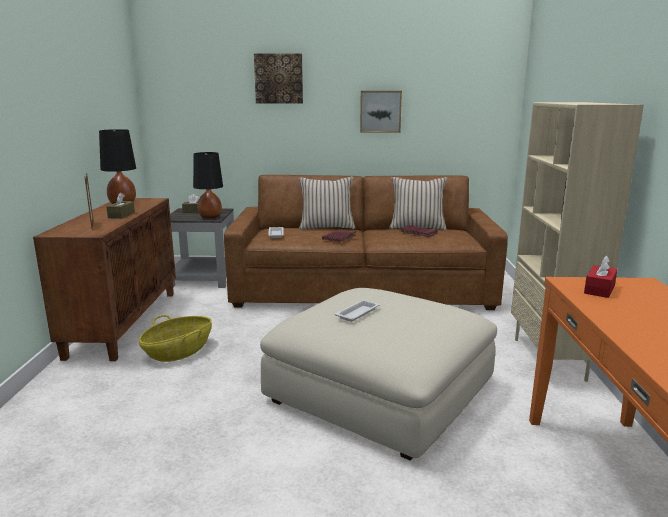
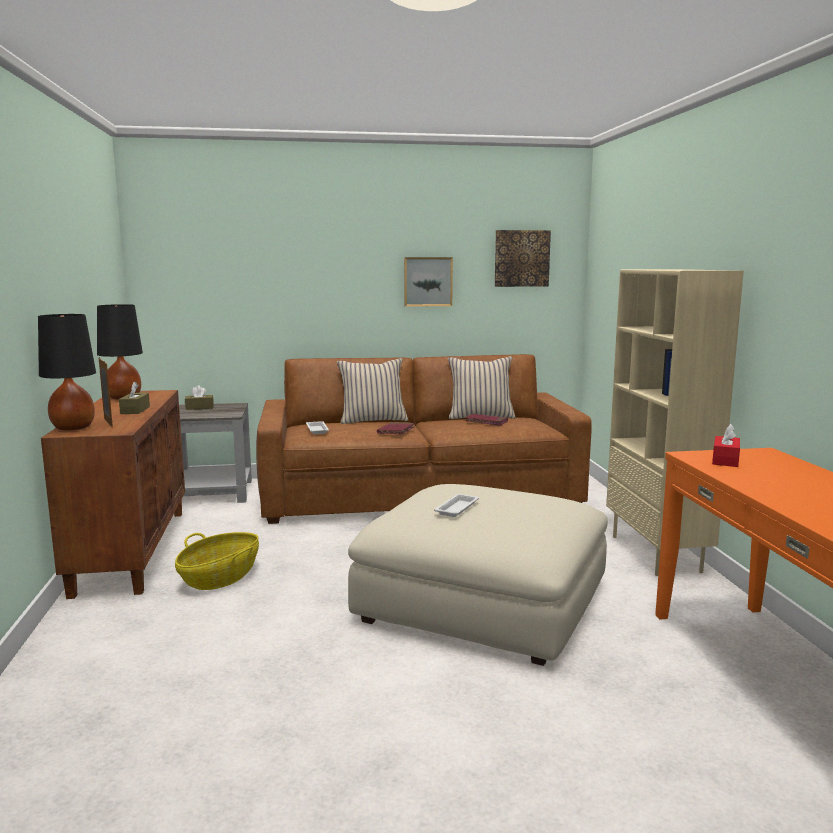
camera: 10 degrees left, 5 degrees down
black table lamp [193,152,223,219] -> black table lamp moved to [38,314,96,430]
picture [254,54,303,104] -> picture moved to [495,230,551,287]

